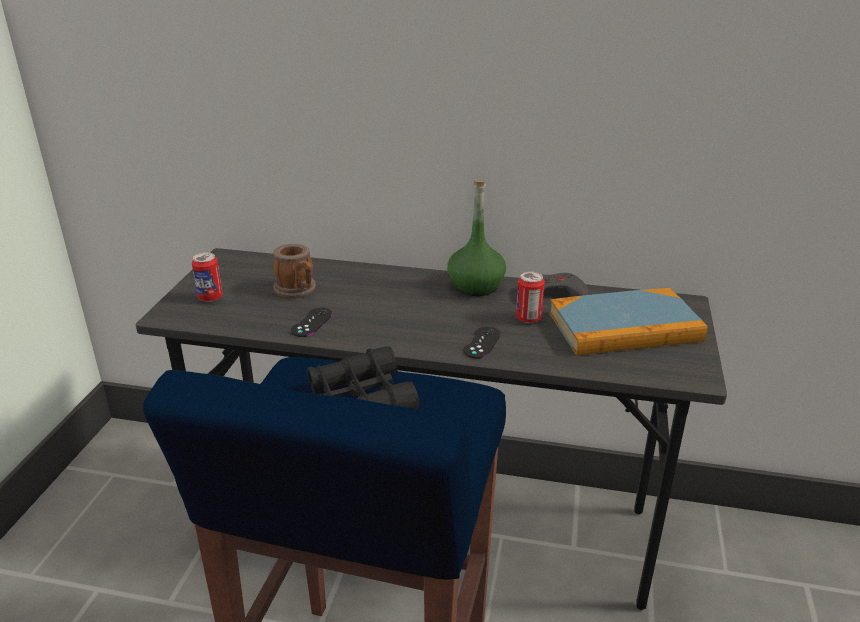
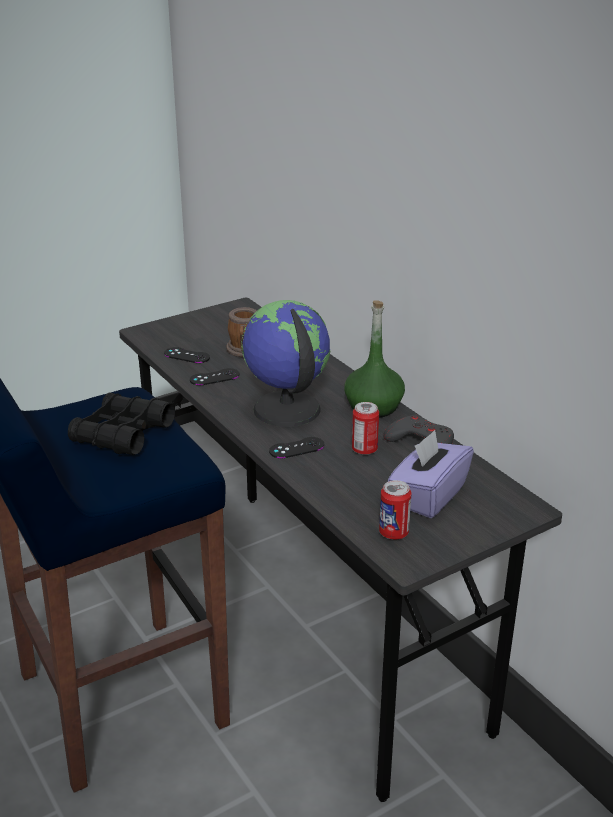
camera: 45 degrees right, 0 degrees up
can [192,252,223,302] -> can moved to [379,480,411,540]
book [549,288,708,355] -> purple tissue box [388,430,474,518]
none -> black game controller [164,347,210,363]
none -> globe [241,300,330,427]

